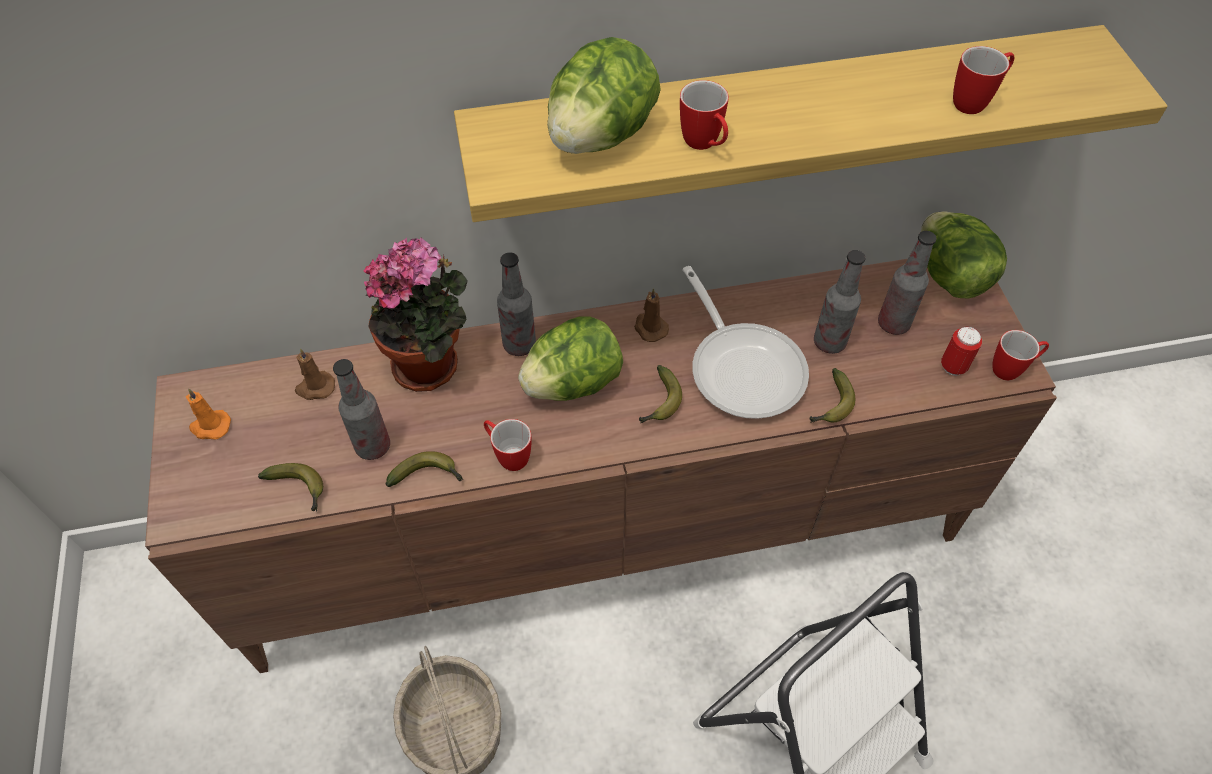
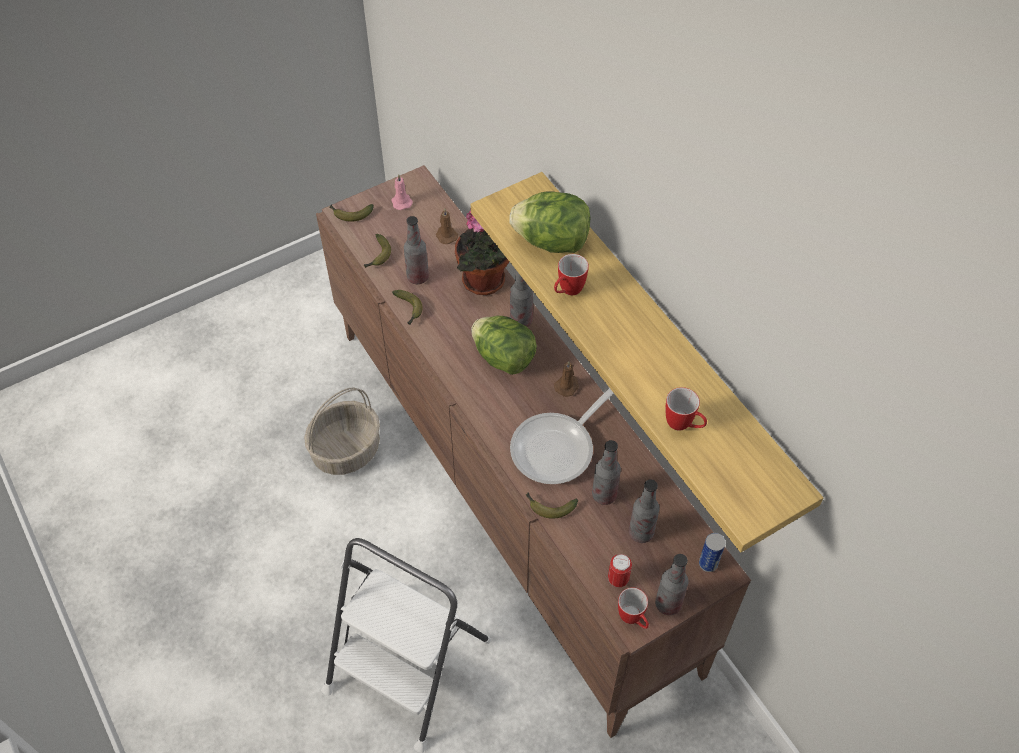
camera: 70 degrees right, 0 degrees up
orange candle [186,389,231,439] -> pink candle [392,174,413,210]
mug [484,419,531,471] -> none
banana [639,365,682,423] -> banana moved to [330,204,374,222]
lettuce [921,211,1007,299] -> can [699,533,726,572]
none -> bottle [655,554,688,615]

